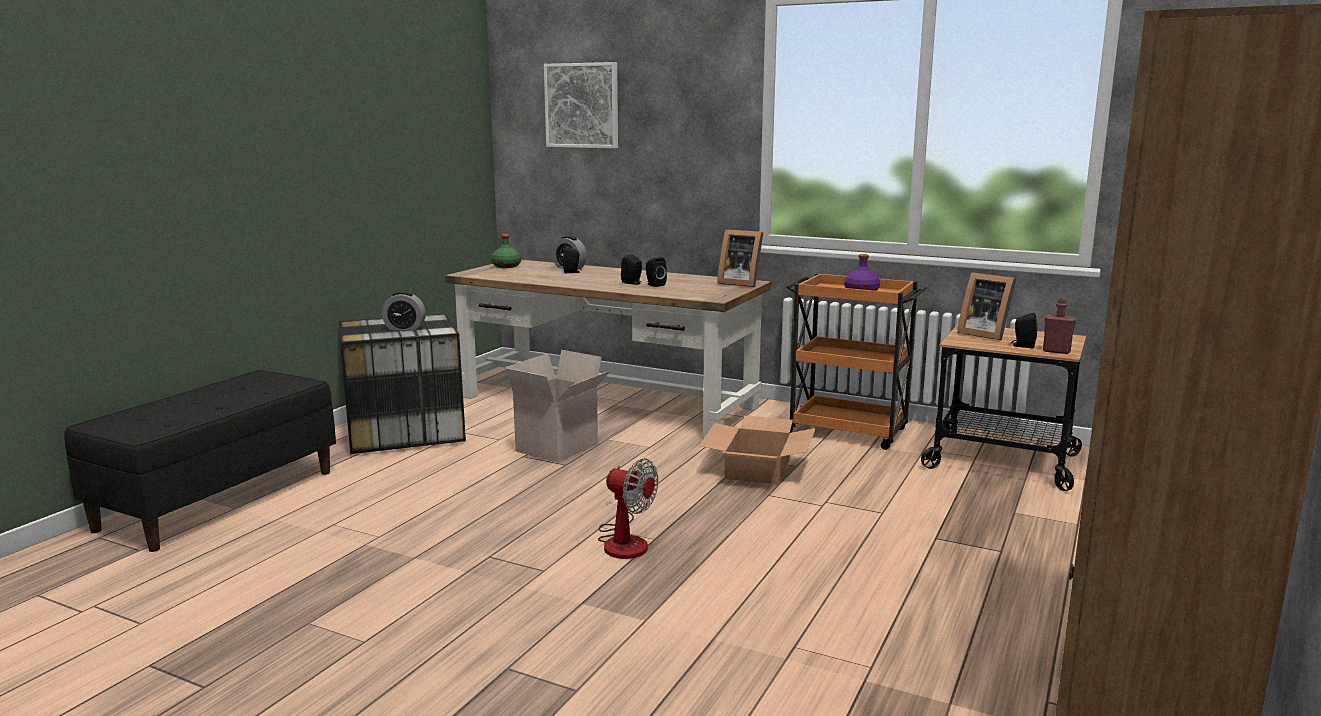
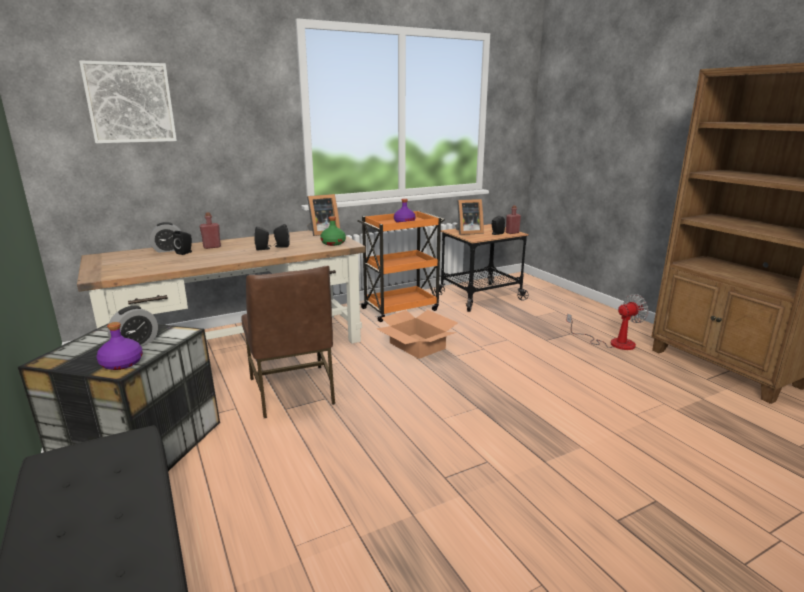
camera: 55 degrees left, 5 degrees up
green bottle [491,234,521,268] -> green bottle moved to [320,216,346,246]
cardboard box [506,350,611,463] -> brown chair [241,266,335,418]
fan [598,458,658,559] -> fan moved to [566,294,649,350]
none -> purple bottle [96,322,143,370]
none -> red bottle [200,212,221,249]

